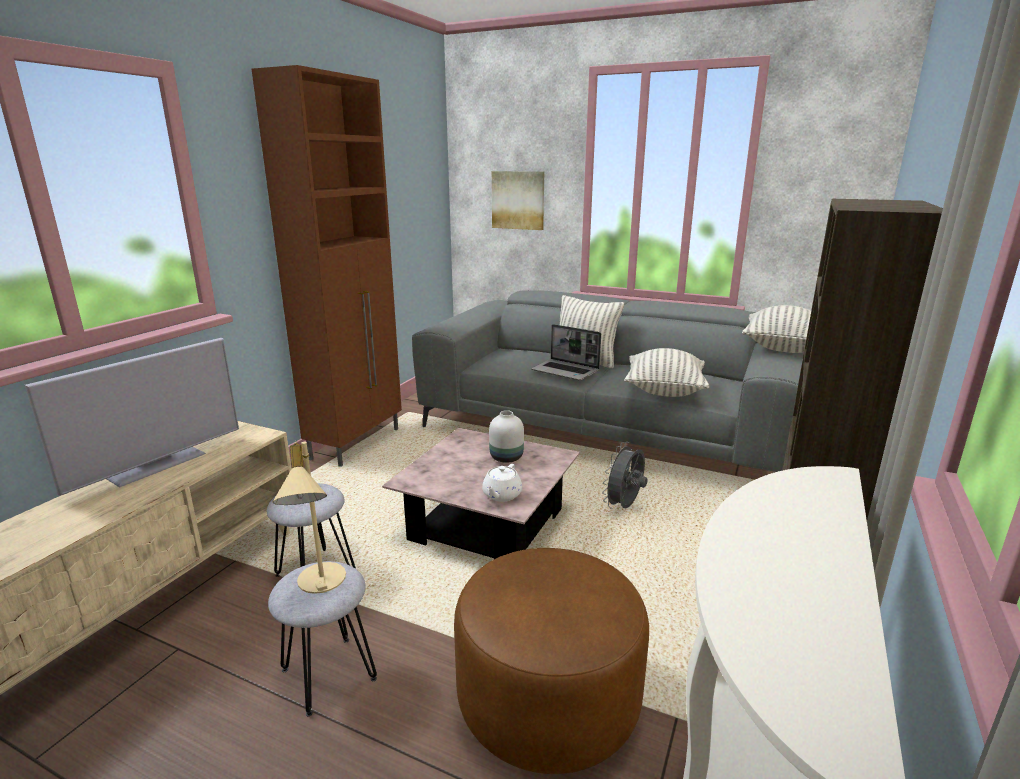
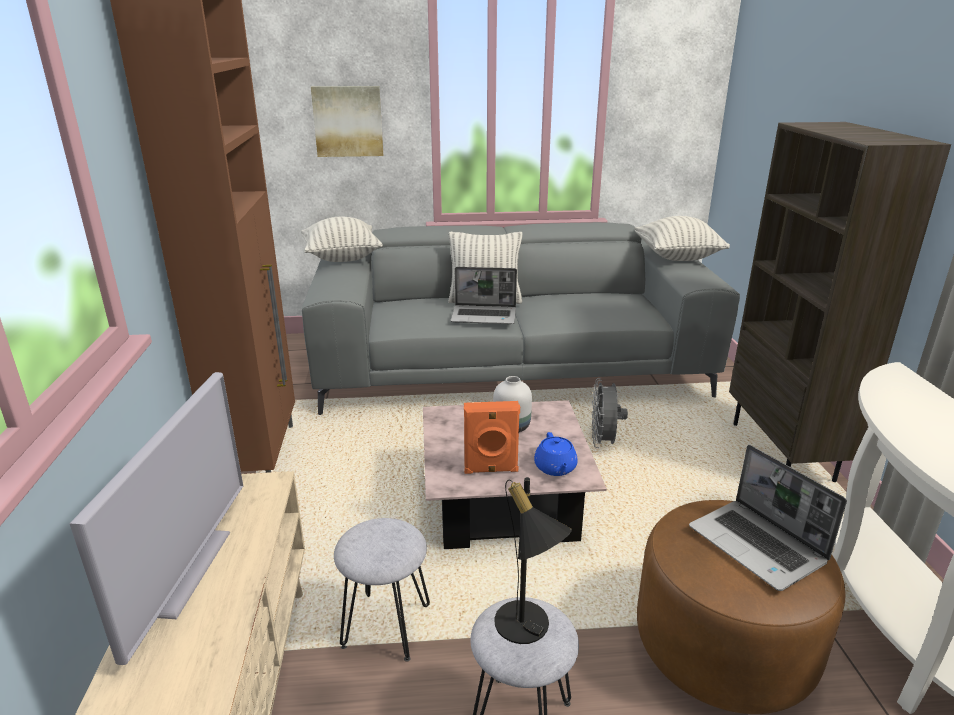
camera: 30 degrees left, 5 degrees up
beige table lamp [273,441,346,594] -> black table lamp [494,477,572,644]
white teapot [482,464,522,502] -> blue teapot [534,432,578,476]
pillow [624,348,709,397] -> pillow moved to [301,217,383,262]
none -> orange speaker [464,401,520,474]
none -> laptop [689,445,847,591]

